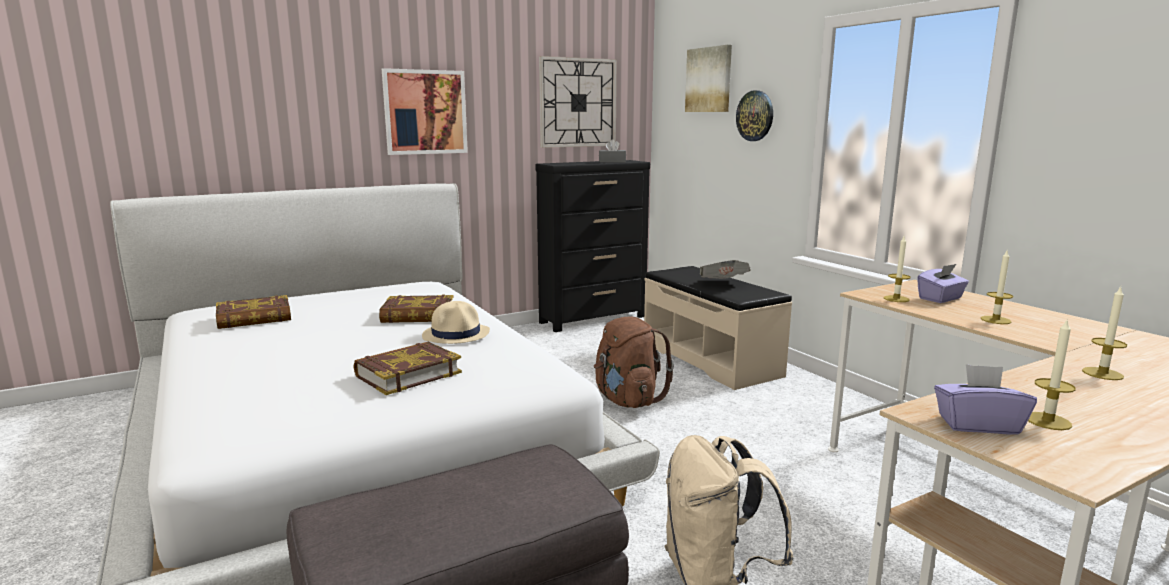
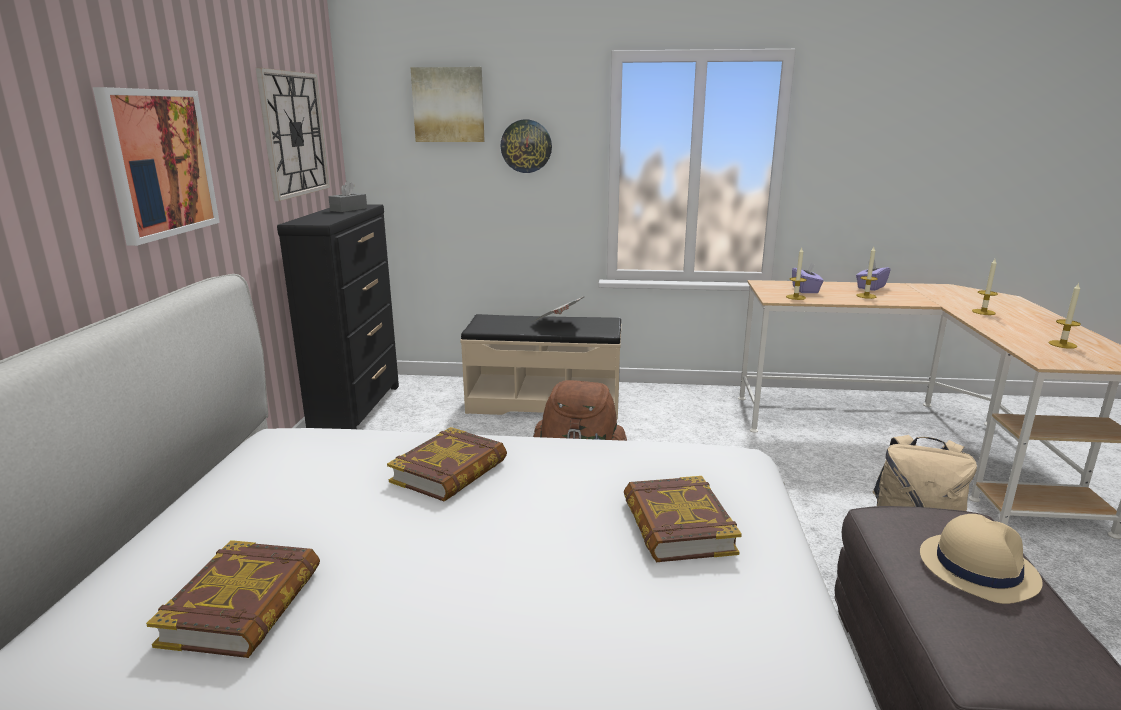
camera: 55 degrees left, 5 degrees up
beige hat [422,301,490,344] -> beige hat moved to [920,514,1043,604]
purple tissue box [934,364,1037,434] -> purple tissue box moved to [856,259,891,291]

